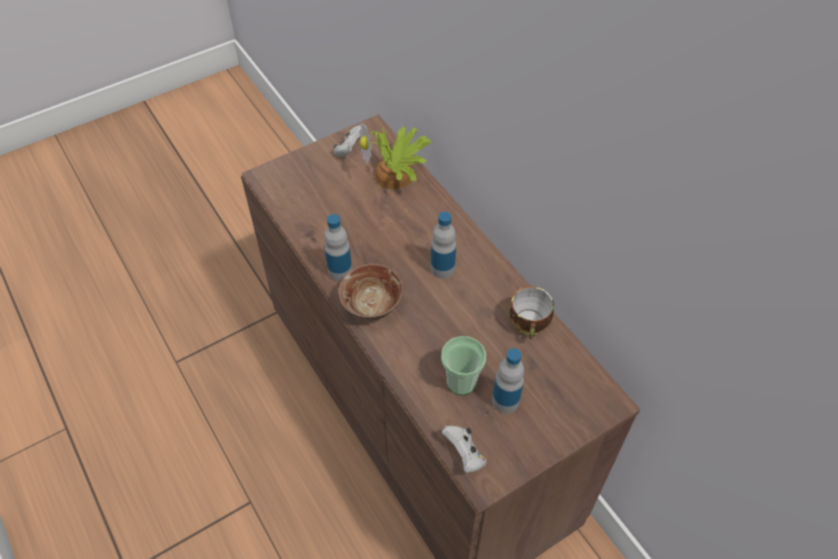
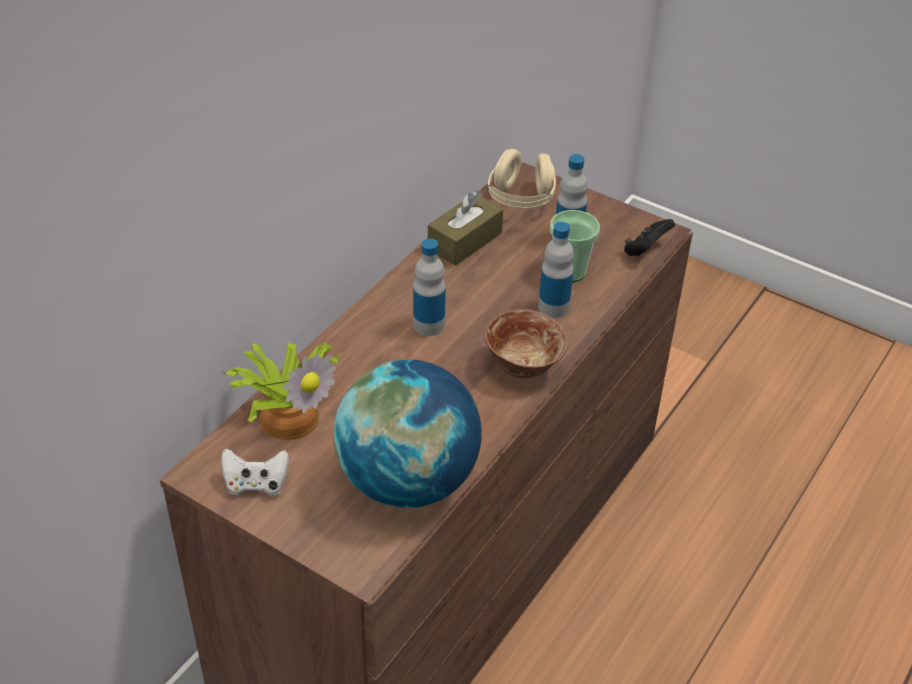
camera: 115 degrees left, 10 degrees down
bottle [324,214,352,281] -> bottle moved to [538,222,574,318]
white game controller [442,426,486,473] -> black game controller [624,219,675,256]
cup [509,286,554,339] -> brown tissue box [428,191,503,266]
none -> globe [333,359,482,508]
none -> beige headphones [488,149,556,209]

